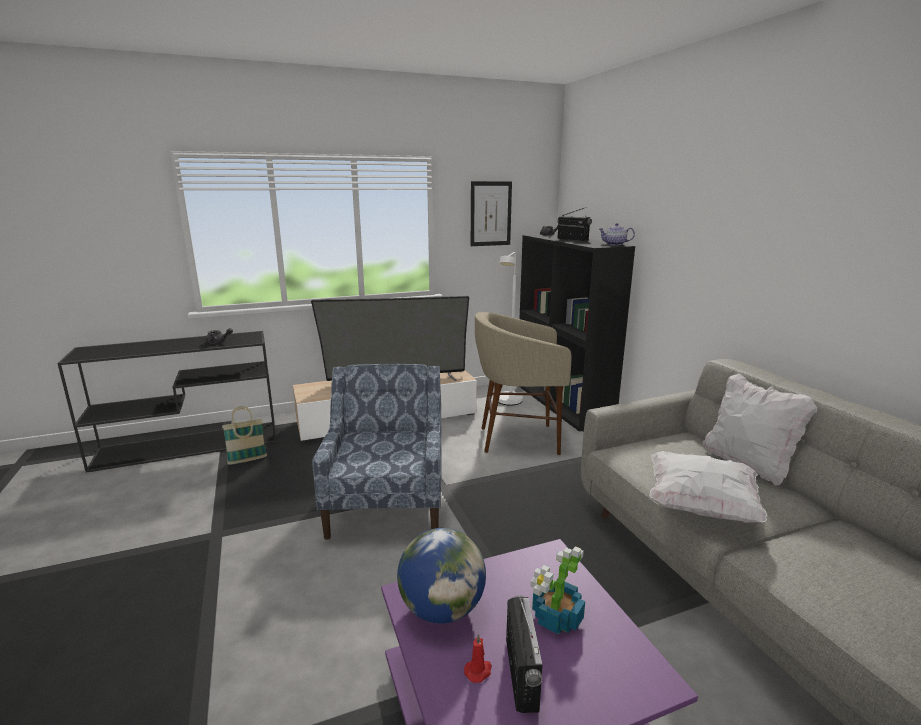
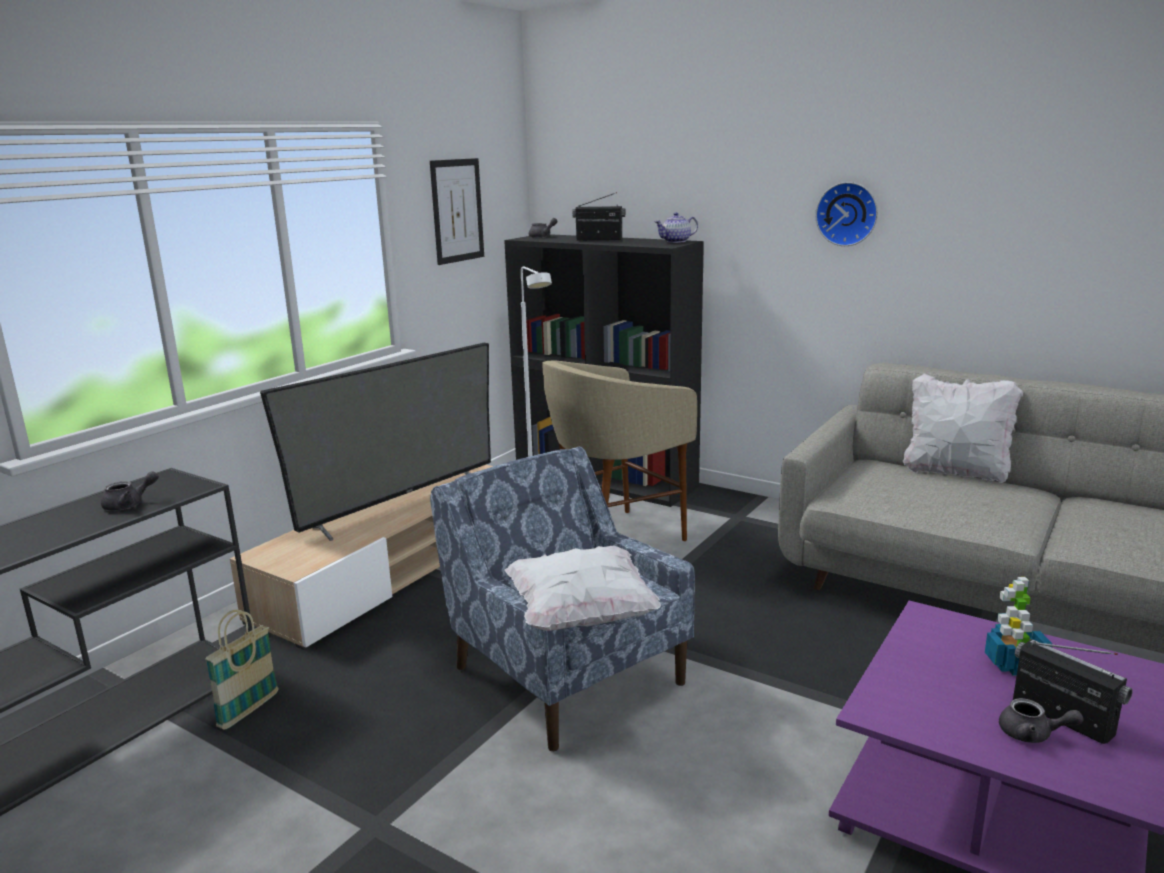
camera: 35 degrees left, 0 degrees up
globe [397,528,486,624] -> none
red candle [464,633,492,683] -> grey teapot [999,698,1084,743]
white pillow [649,451,768,523] -> white pillow moved to [505,545,661,631]
none -> wall clock [815,182,878,246]

